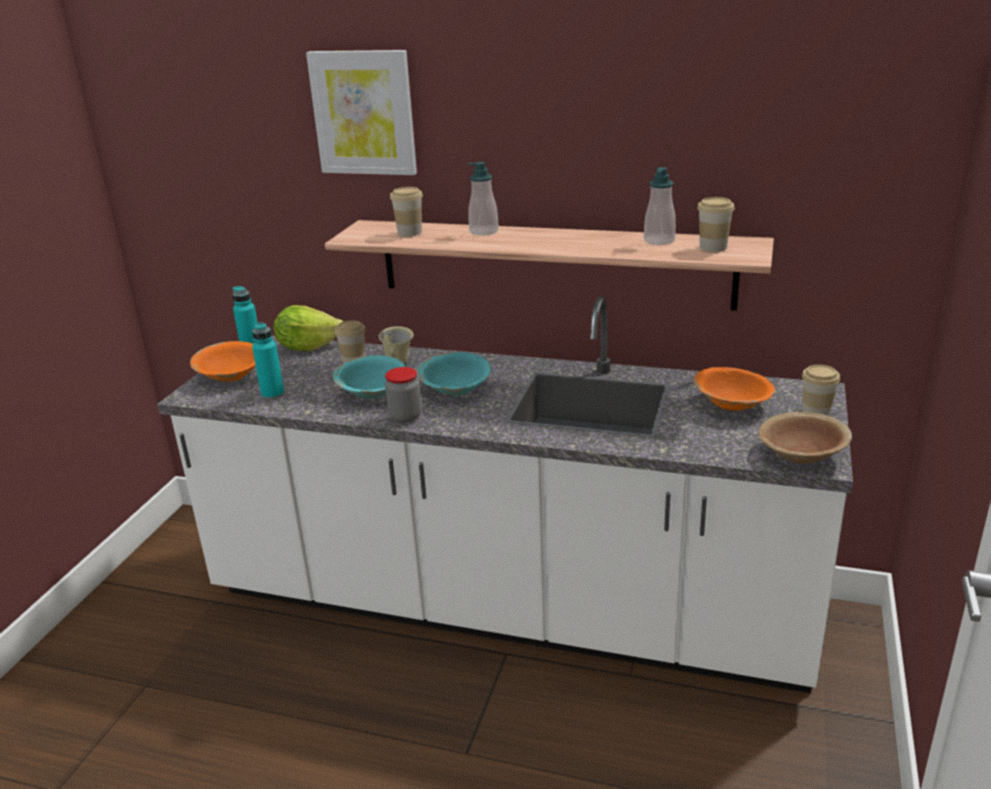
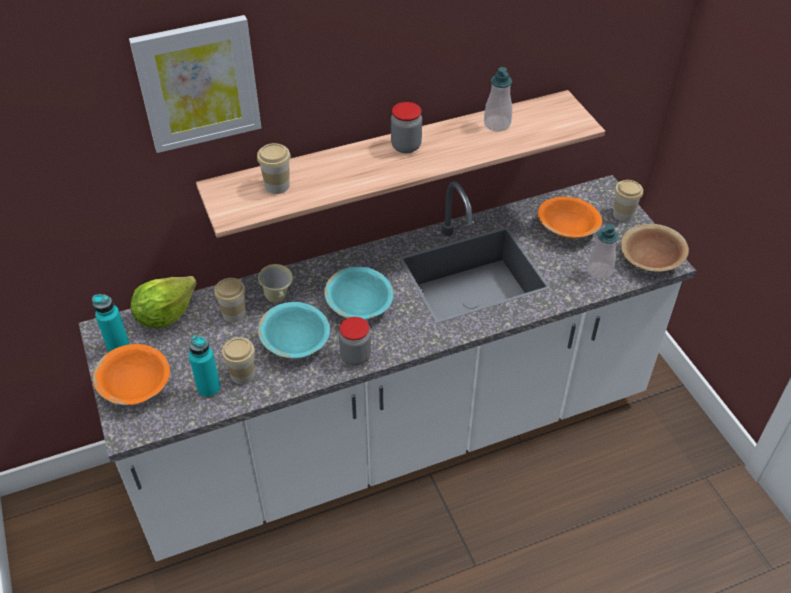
camera: 40 degrees left, 20 degrees up
soap dispenser [468,162,499,235] -> soap dispenser moved to [587,224,618,280]
cup [697,197,735,252] -> cup moved to [222,337,255,385]
none -> jar [391,102,422,153]

